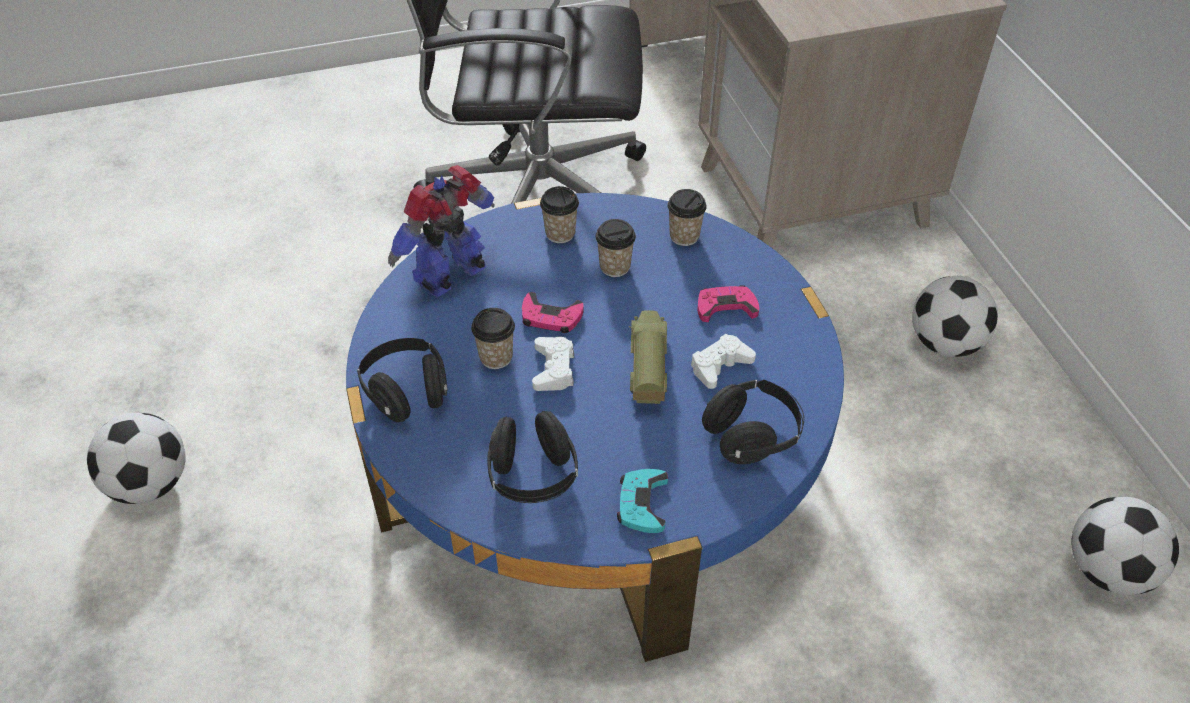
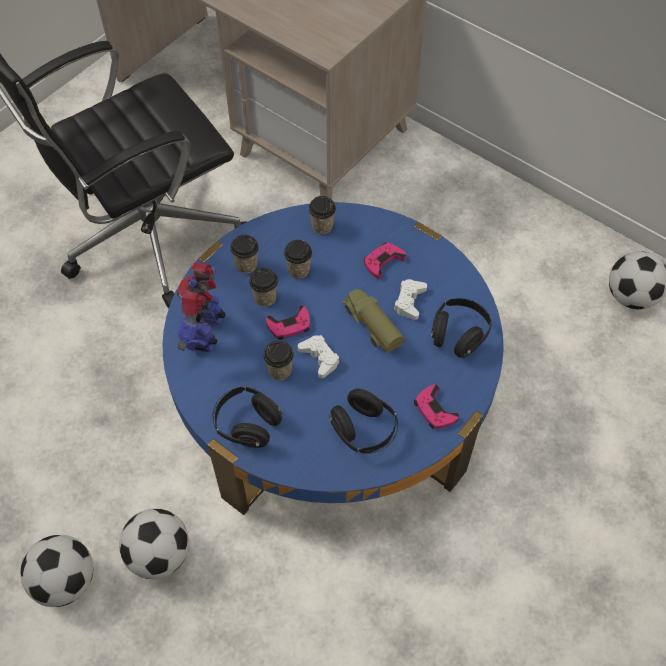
camera: 35 degrees left, 10 degrees up
turquoise game controller [617,469,668,533] -> pink game controller [414,384,459,429]
football [912,276,998,357] -> football moved to [119,509,189,579]
none -> cup [249,268,278,307]

